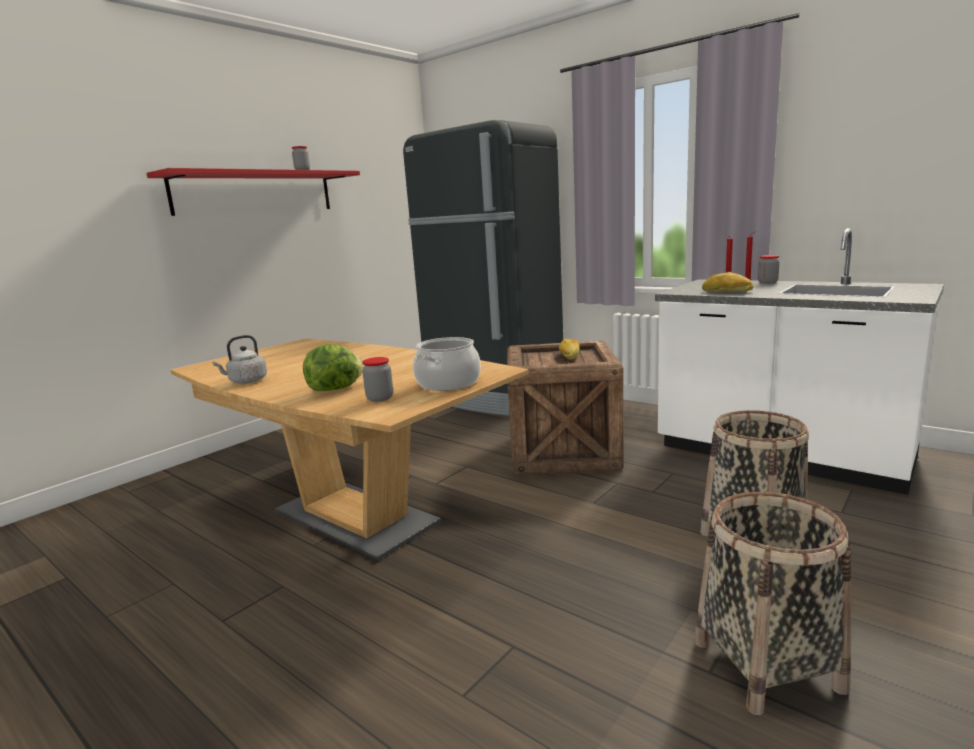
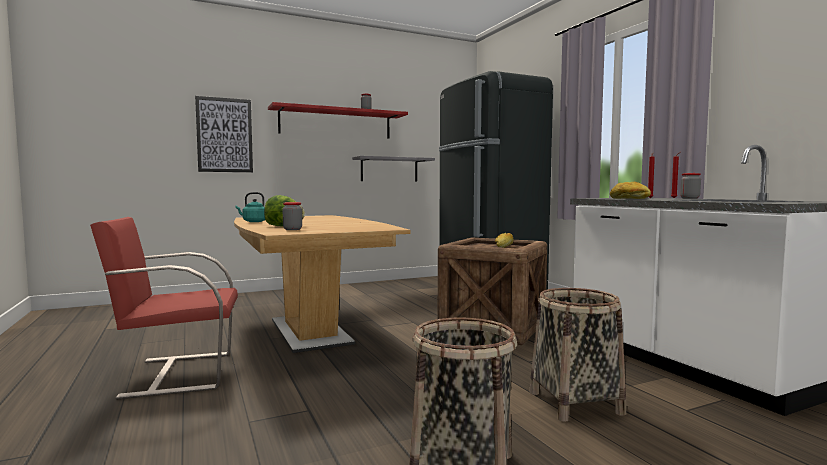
camera: 25 degrees right, 10 degrees down
grey kettle [213,335,267,384] -> turquoise kettle [235,192,265,222]
cooking pot [413,337,481,391] -> none
none -> red chair [90,217,238,400]
none -> picture [195,96,253,172]
none -> grey shelf [352,156,435,182]

